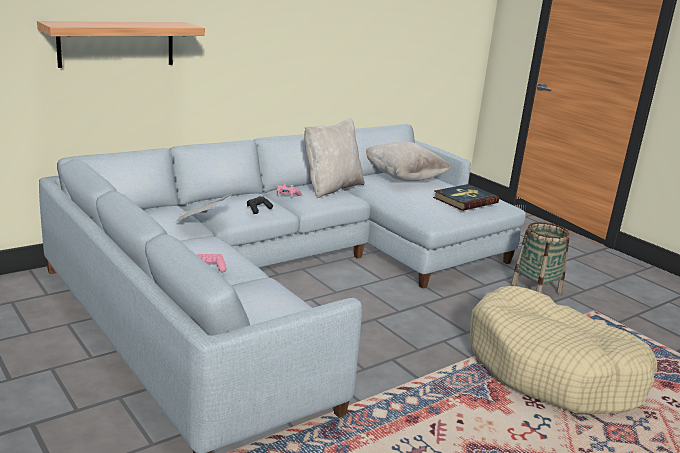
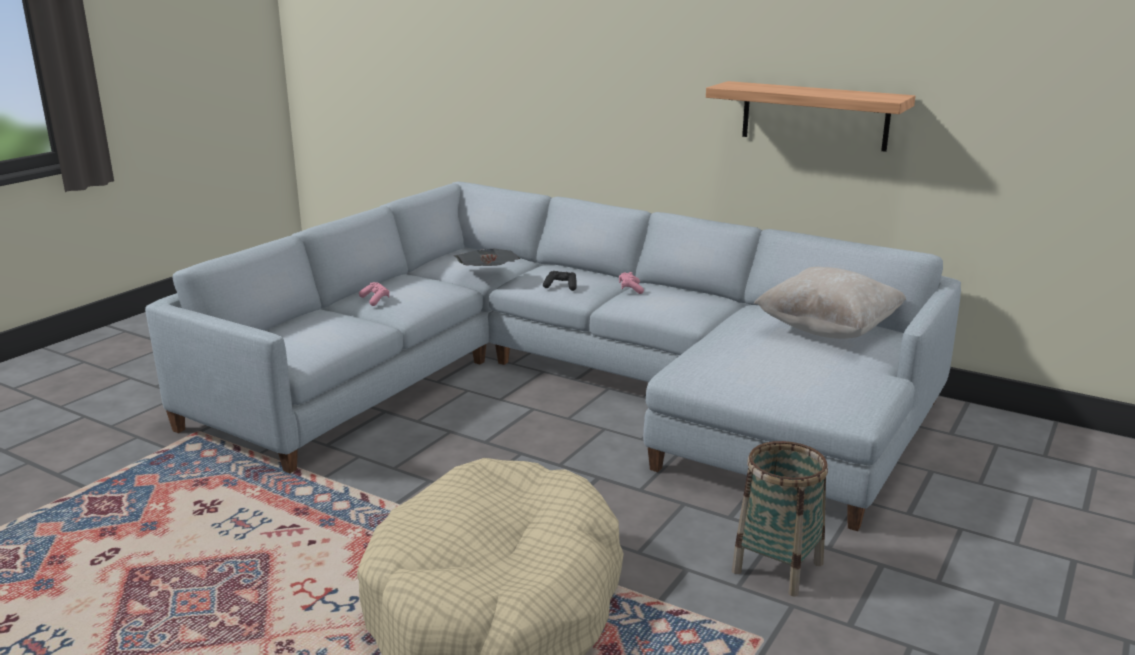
camera: 70 degrees right, 0 degrees up
shelf [37,21,205,68] -> shelf moved to [706,81,916,152]
beige pillow [304,118,365,198] -> none
book [433,184,499,211] -> none

